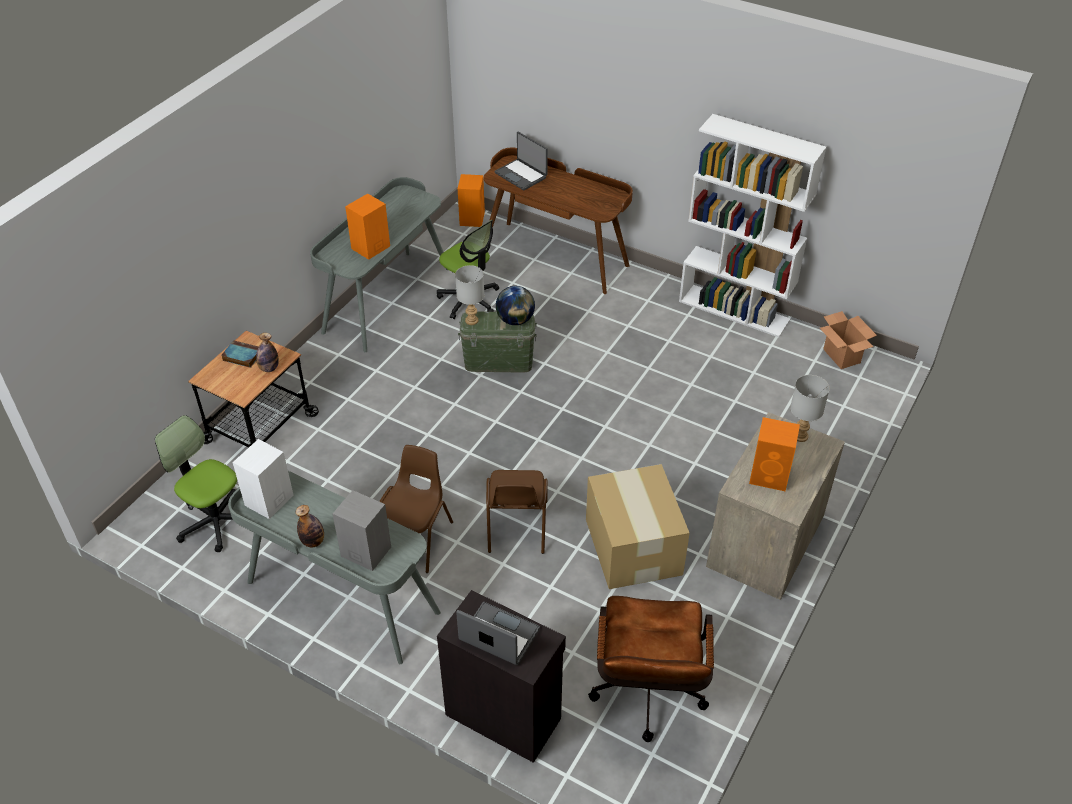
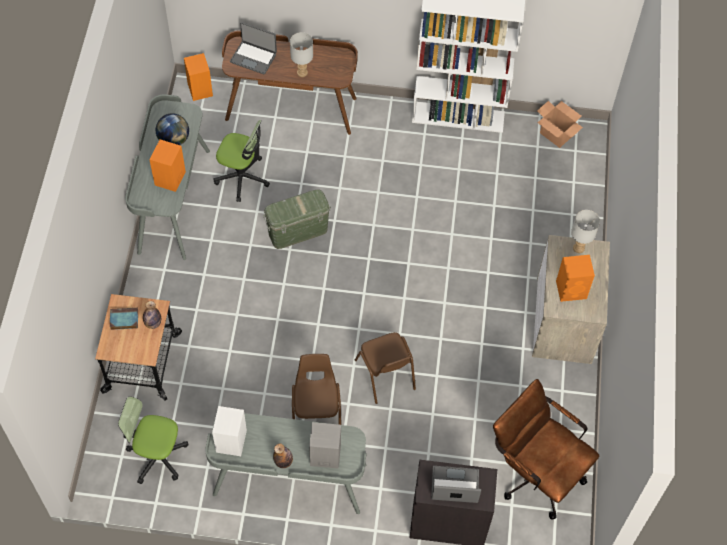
camera: 25 degrees left, 15 degrees up
grey table lamp [455,265,484,325] -> grey table lamp moved to [290,32,313,77]
globe [496,286,535,325] -> globe moved to [156,114,189,145]
cardboard box [586,464,690,589] -> none
brown office chair [588,596,714,742] -> brown office chair turned 150 degrees clockwise [493,379,599,519]

